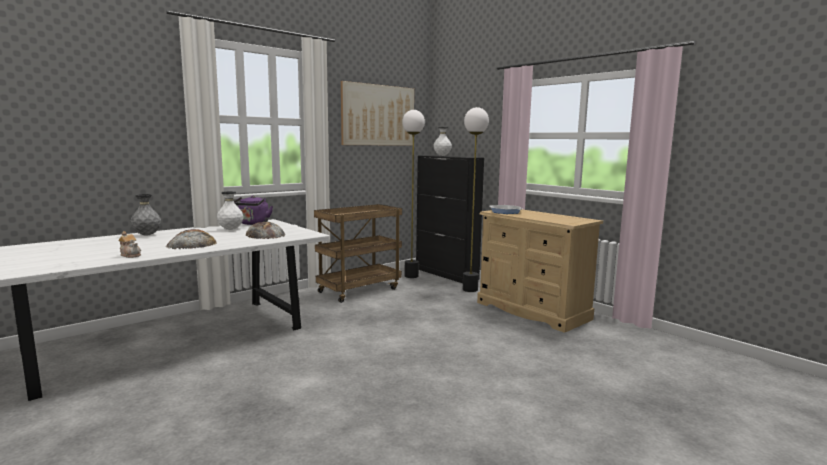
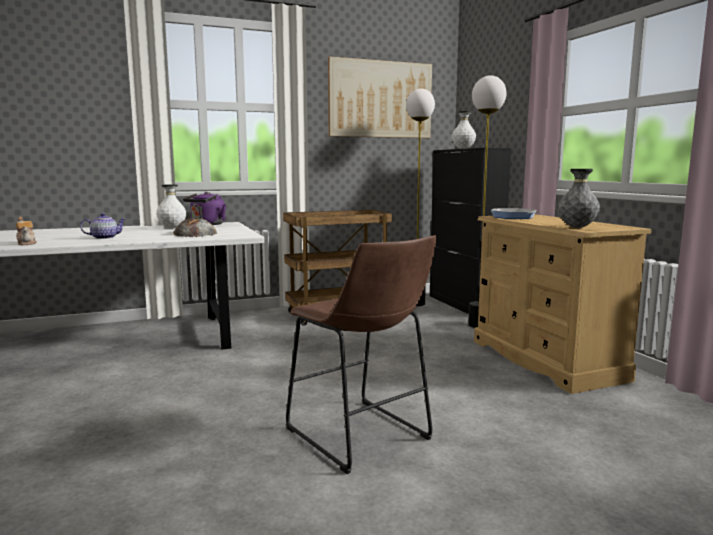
camera: 20 degrees right, 0 degrees up
grey vase [130,194,161,236] -> grey vase moved to [558,169,600,228]
bread [166,229,217,249] -> teapot [80,213,126,239]
none -> brown stool [286,235,436,474]

